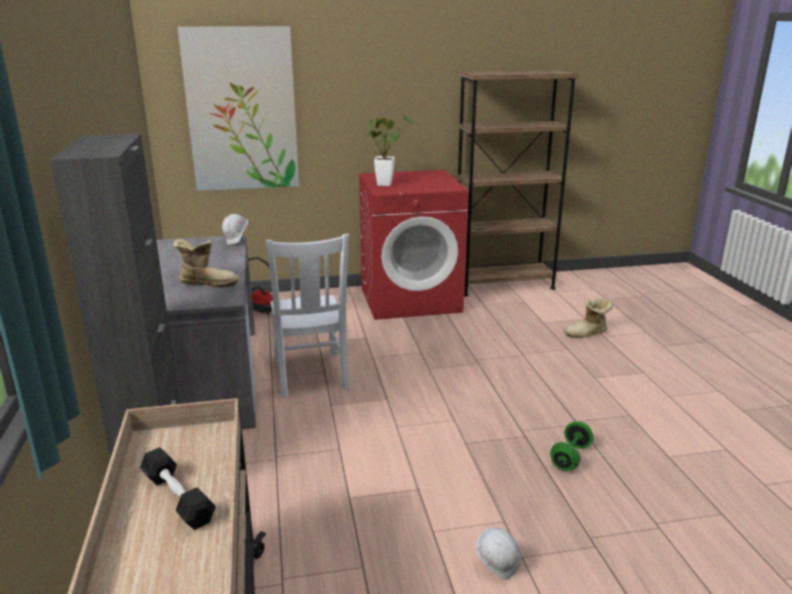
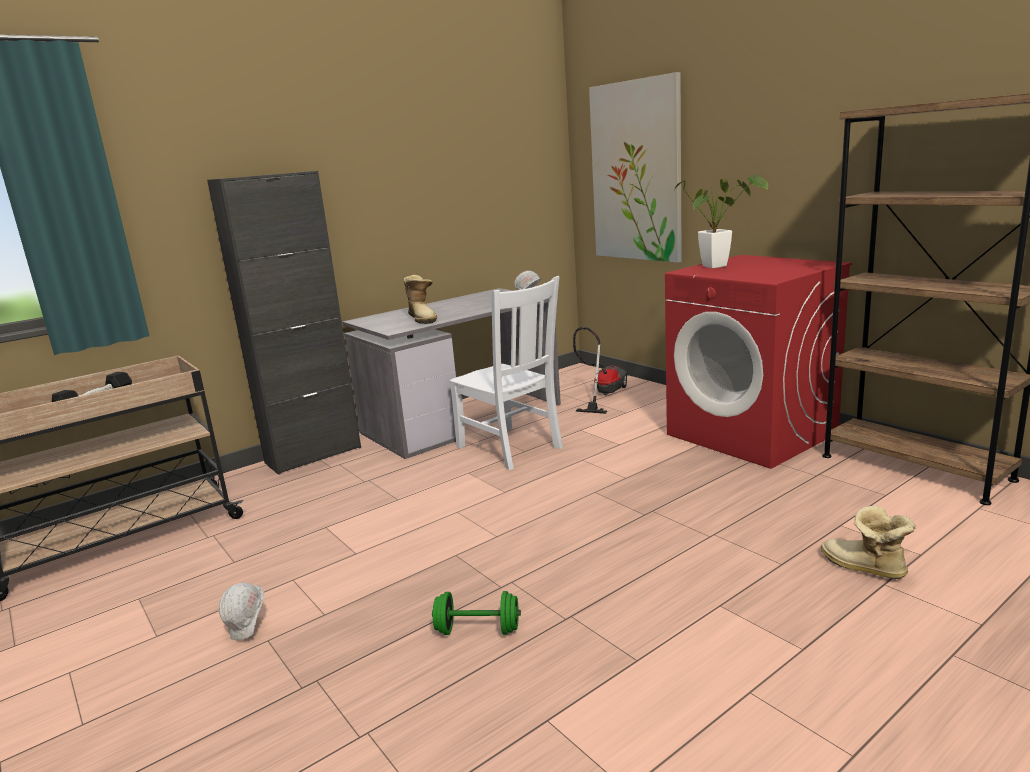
camera: 65 degrees right, 5 degrees down
white chair [266,234,349,398] -> white chair turned 90 degrees counterclockwise [449,276,563,470]

